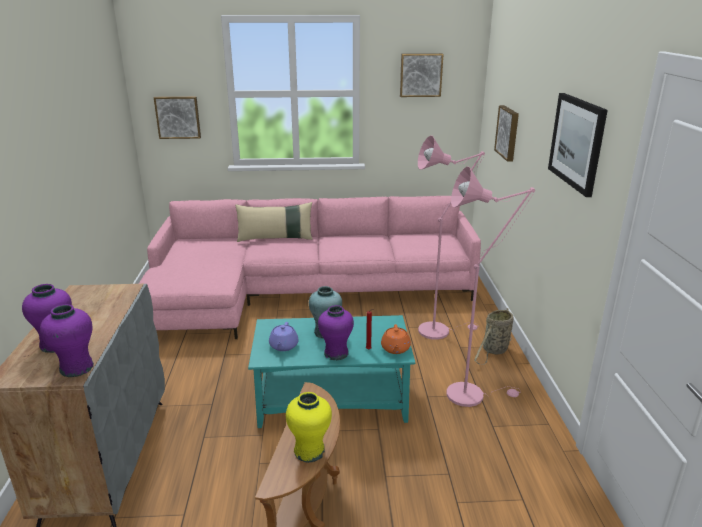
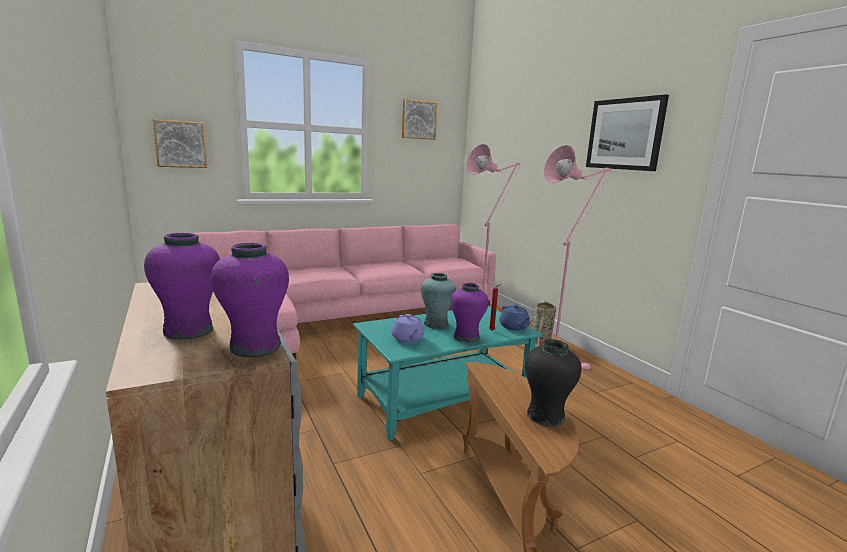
camera: 25 degrees left, 10 degrees down
beige pillow [235,202,313,242] -> none
yellow vase [286,392,332,463] -> black vase [525,339,581,427]
orange teapot [381,324,411,354] -> blue teapot [499,304,531,331]
picture [494,105,519,162] -> none

